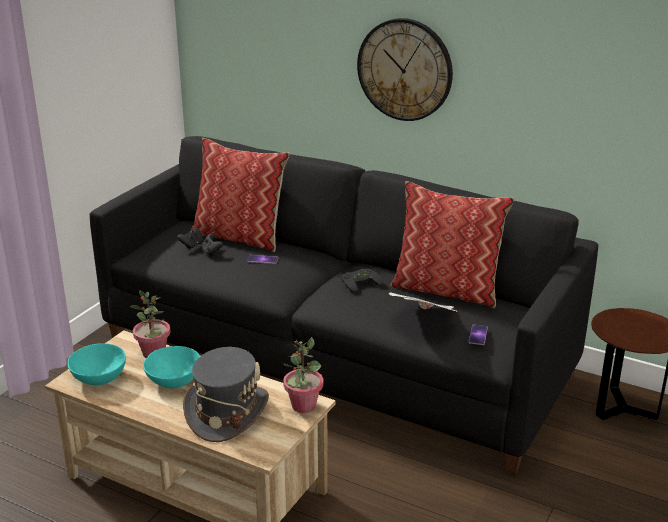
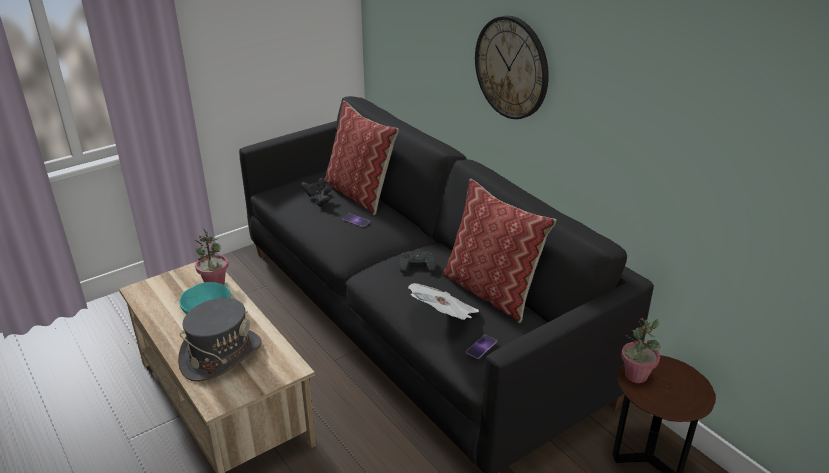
camera: 25 degrees right, 5 degrees up
turquoise bowl [68,343,126,385] -> none
potted plant [283,337,323,413] -> potted plant moved to [621,317,661,383]

